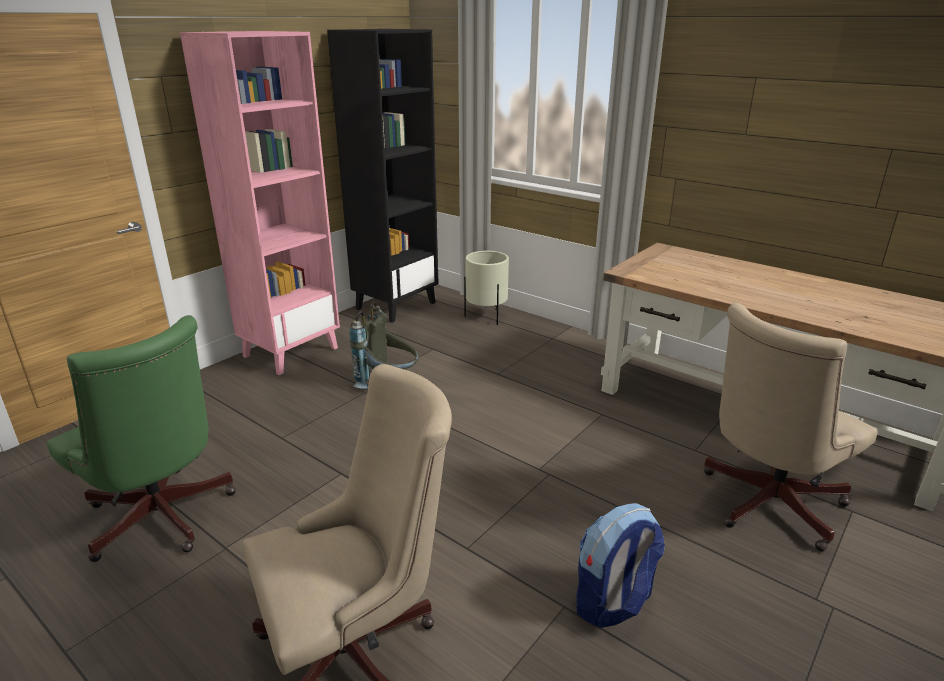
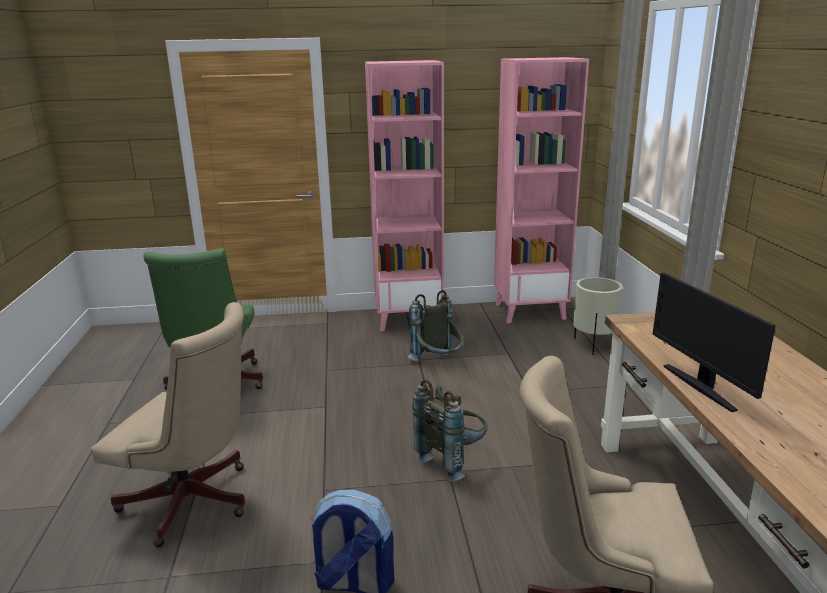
camera: 45 degrees right, 5 degrees down
black bookcase [327,29,438,323] -> pink bookcase [494,57,589,323]
none -> grey backpack [412,379,488,482]
none -> monitor [652,273,776,412]

